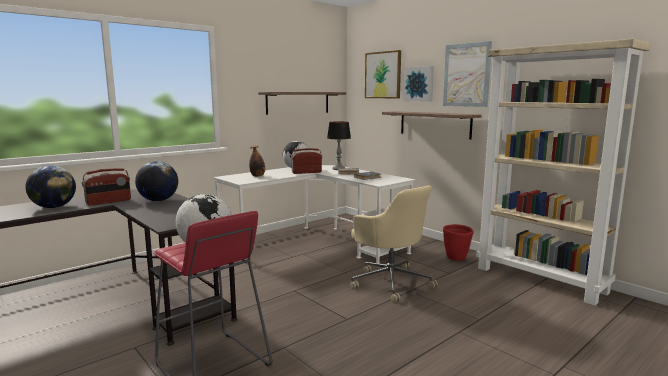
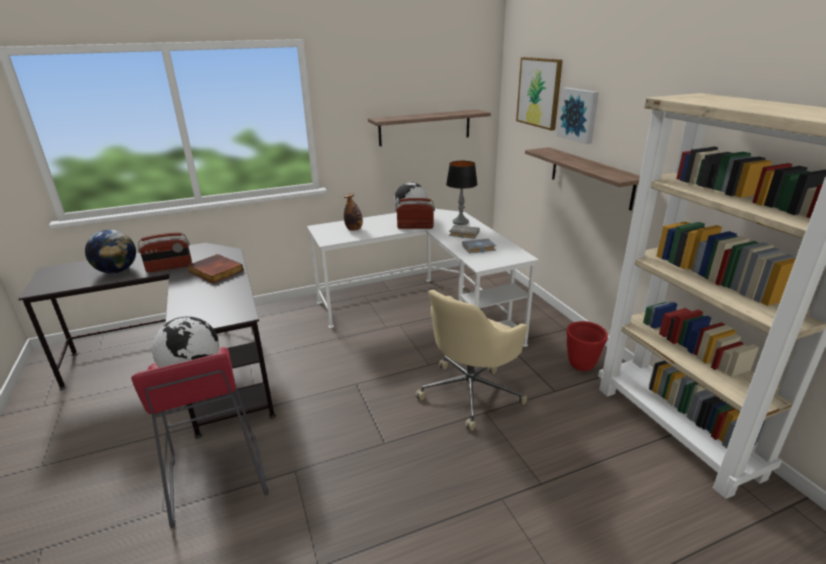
camera: 20 degrees right, 15 degrees up
globe [135,161,178,201] -> book [187,254,243,283]
beige office chair [350,185,438,302] -> beige office chair turned 60 degrees clockwise [415,290,528,431]
picture [443,41,492,107] -> none

